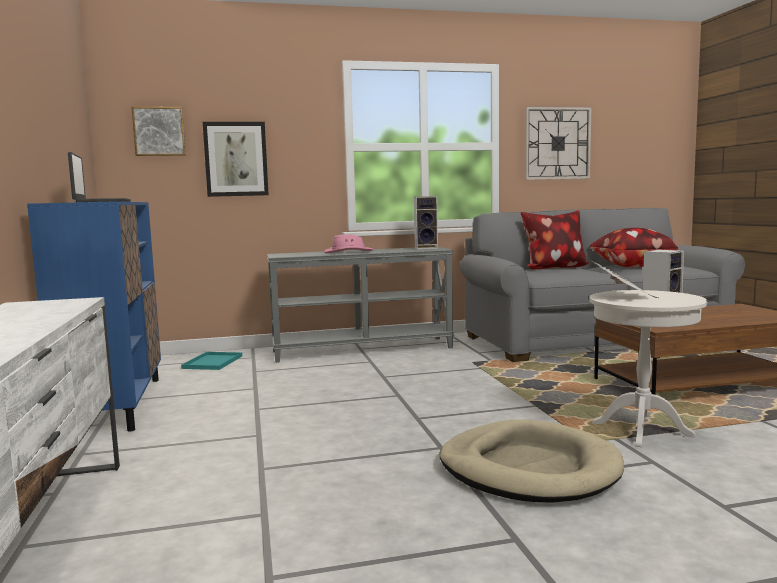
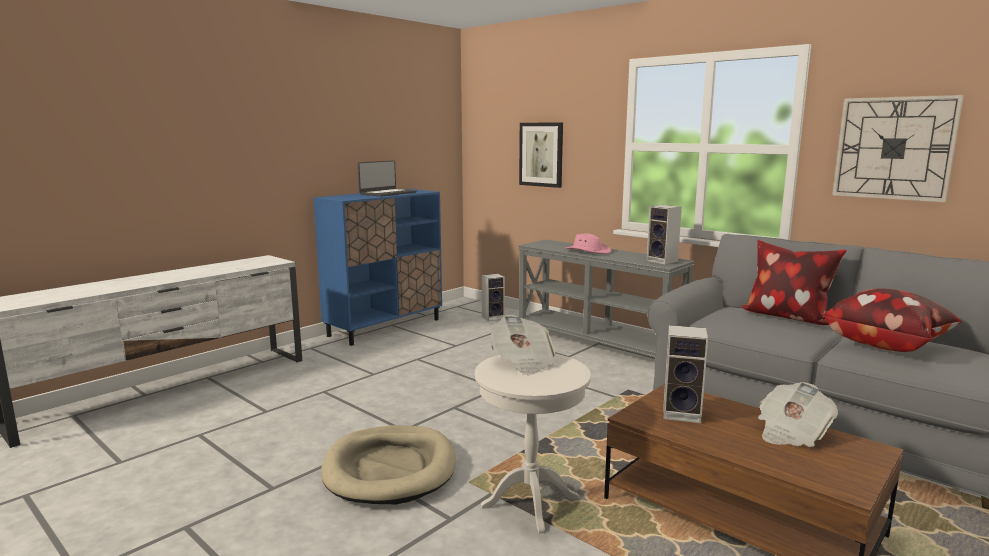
camera: 55 degrees right, 5 degrees up
picture [132,106,186,156] -> none
turquoise tray [181,352,242,370] -> speaker [482,274,505,321]
none -> newspaper [758,382,838,447]

